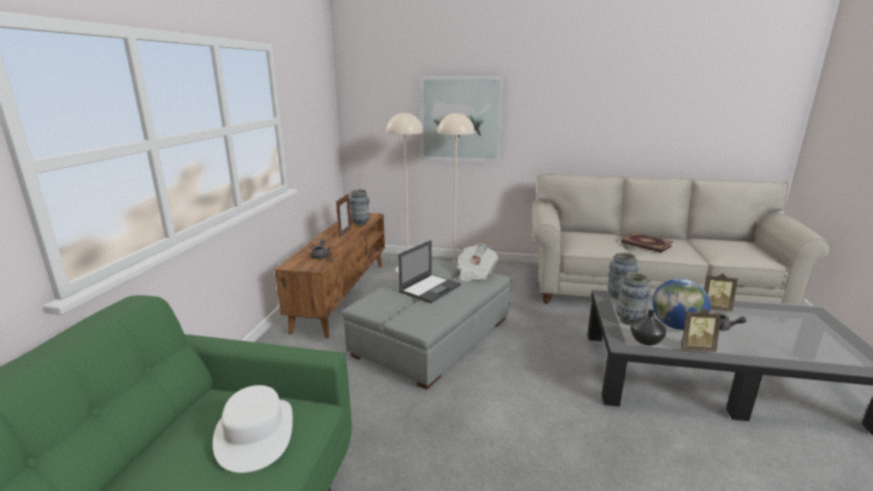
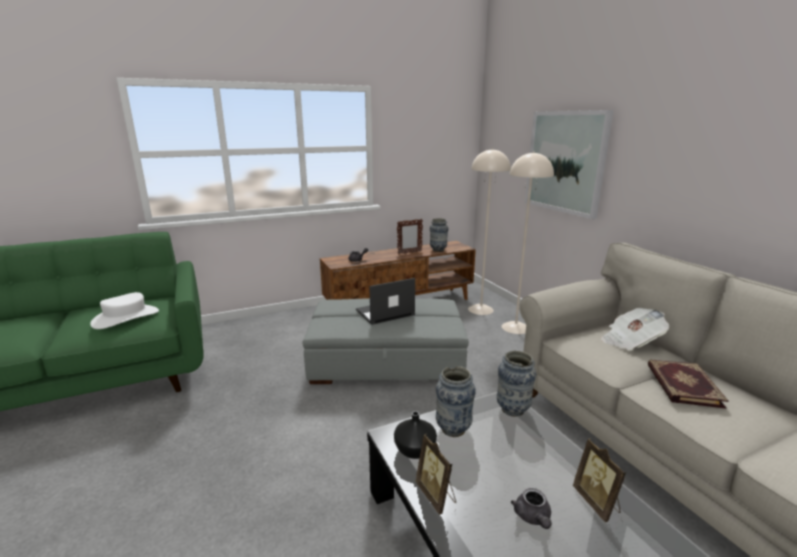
camera: 55 degrees right, 0 degrees up
laptop [398,240,461,303] -> laptop turned 150 degrees clockwise [356,278,415,325]
newspaper [457,244,498,281] -> newspaper moved to [601,308,669,351]
globe [653,278,710,330] -> none

